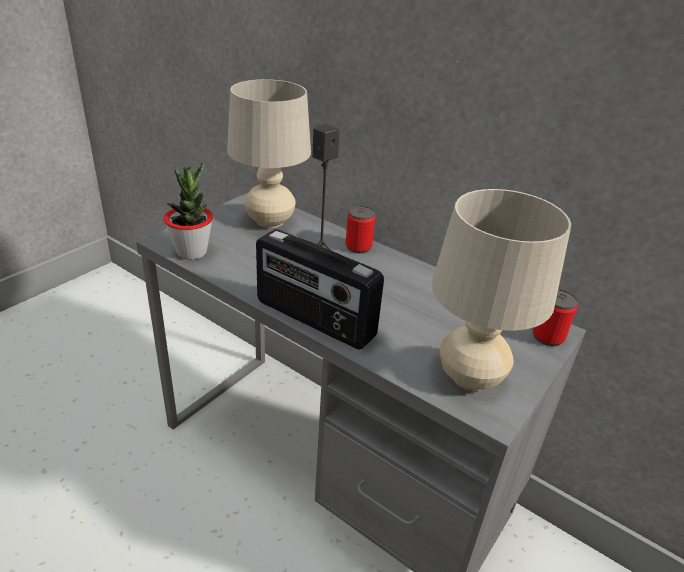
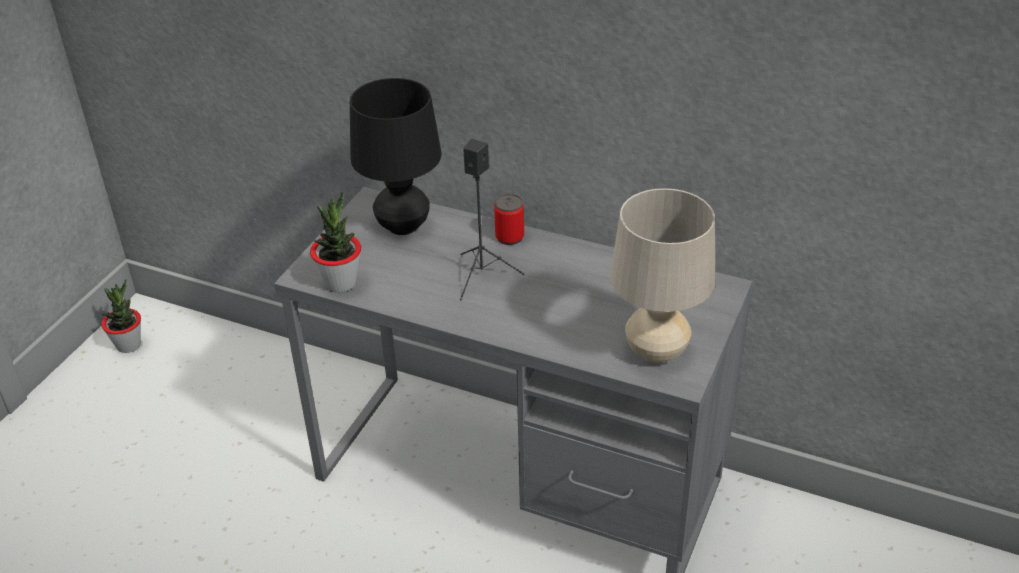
camera: 10 degrees left, 5 degrees up
beige table lamp [227,79,311,228] -> black table lamp [350,78,441,235]
radio [256,229,384,350] -> none
can [533,289,578,346] -> none
none -> potted plant [101,279,141,353]

